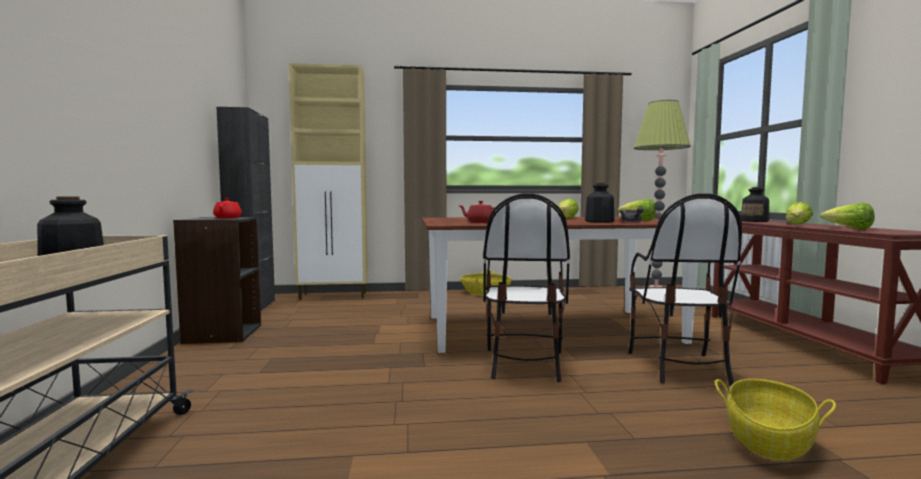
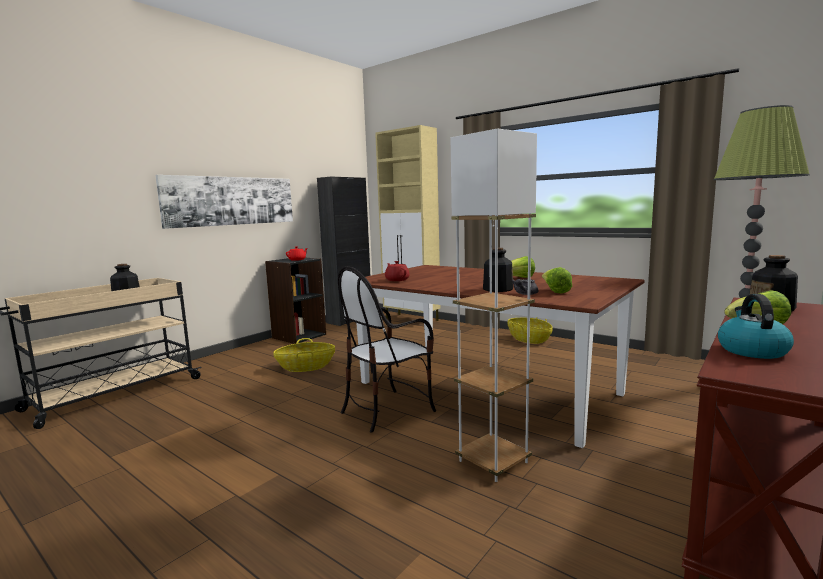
camera: 45 degrees right, 5 degrees up
chair [628,193,742,386] -> white floor lamp [450,128,537,482]
basket [715,379,836,461] -> basket moved to [273,338,335,372]
lettuce [820,203,874,230] -> kettle [718,294,794,359]
none -> picture [155,175,293,229]

